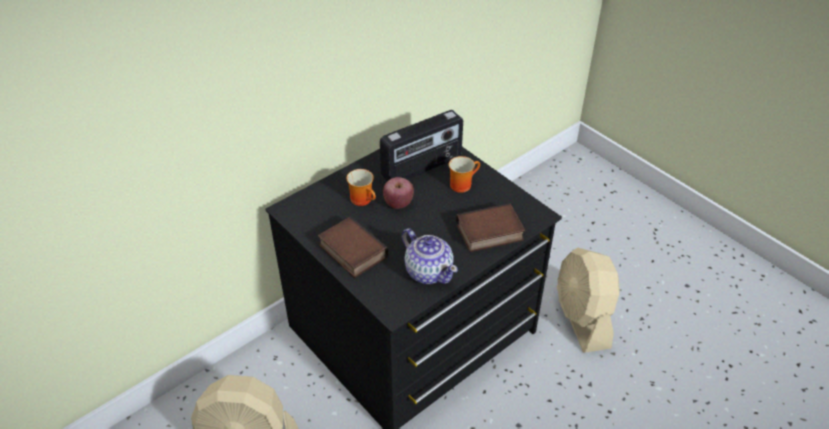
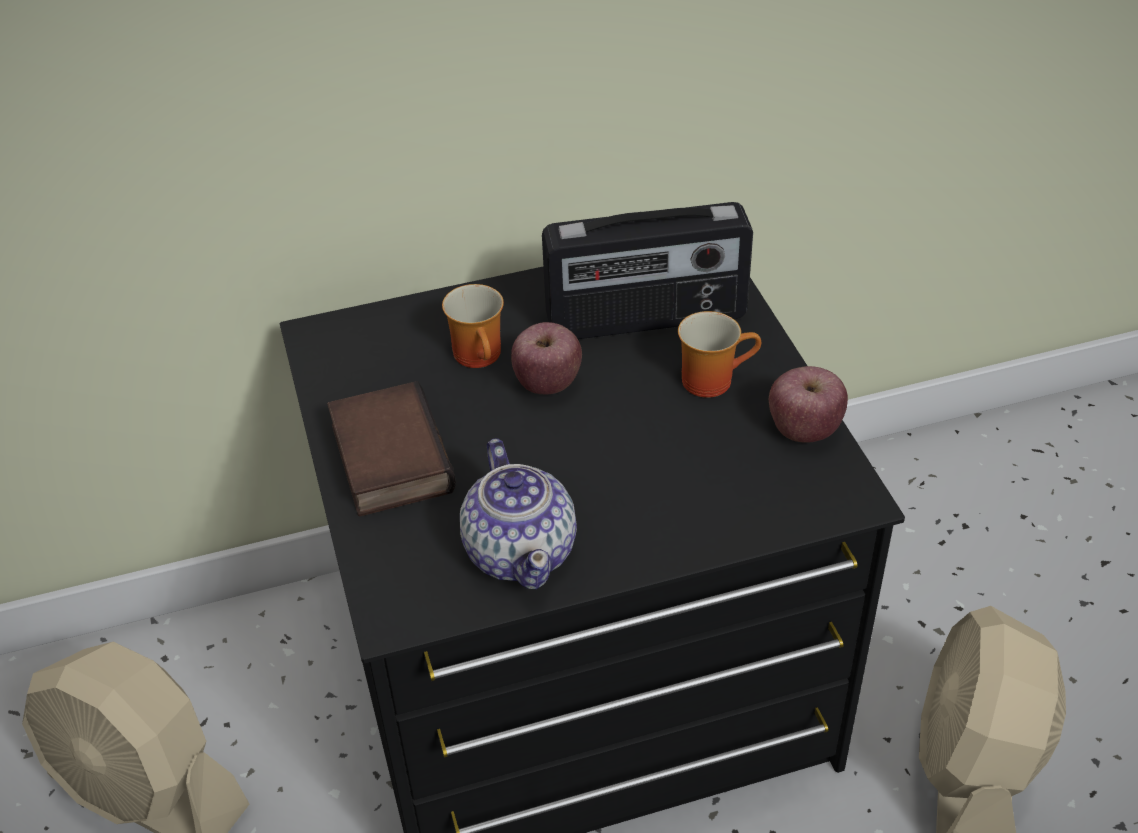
camera: 25 degrees right, 0 degrees up
book [456,203,525,252] -> none
none -> apple [769,366,848,443]

